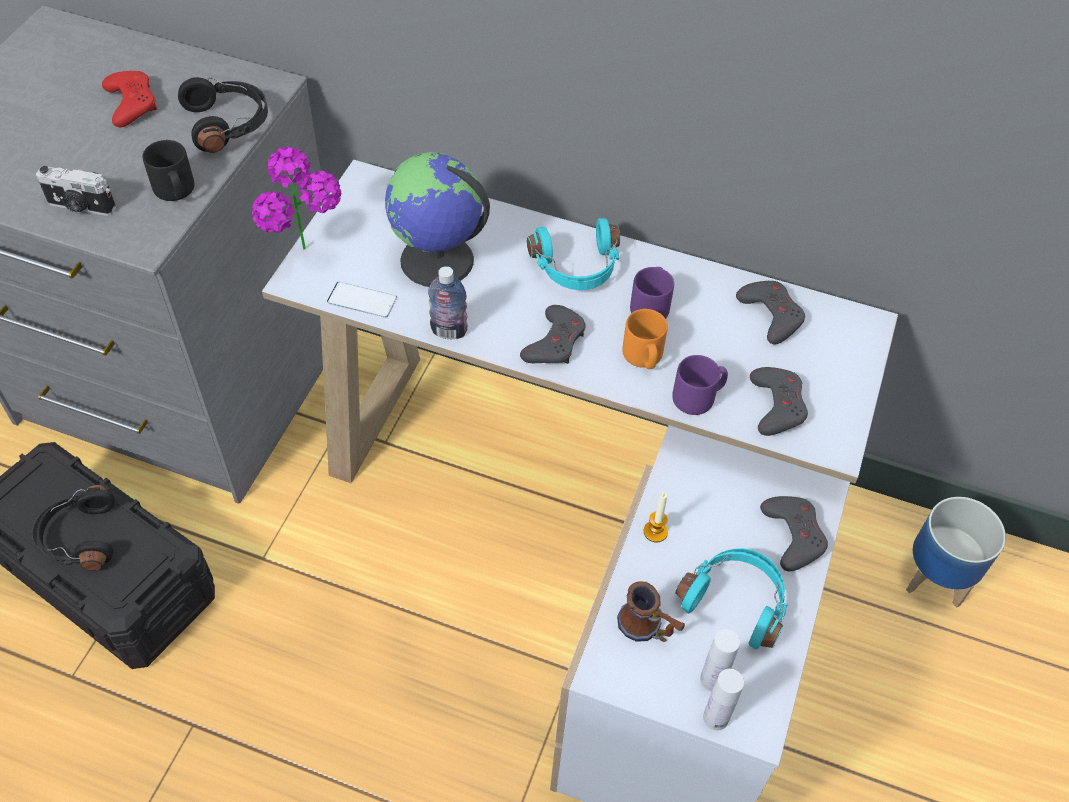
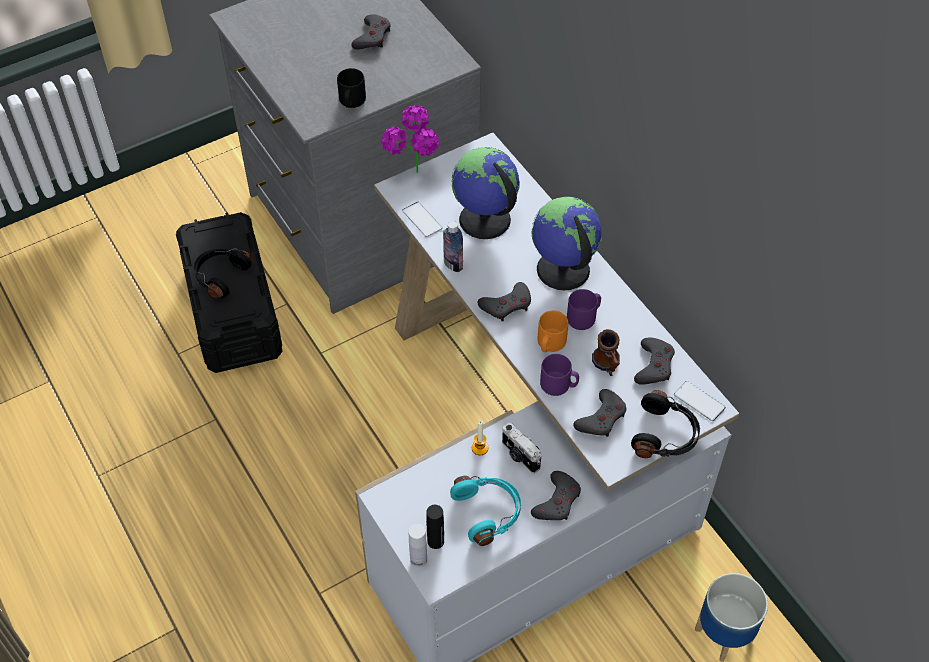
camera: 40 degrees right, 0 degrees up
camera [36,166,116,216] -> camera moved to [502,422,541,473]
red game controller [102,71,157,127] -> grey game controller [351,14,391,50]
black headphones [178,77,268,153] -> black headphones moved to [631,390,700,458]
turquoise headphones [527,218,620,290] -> globe [532,197,602,290]
mug [617,581,685,642] -> mug moved to [592,329,620,376]
white bottle [700,629,740,691] -> black bottle [426,505,444,549]
none -> phone [674,381,726,421]

